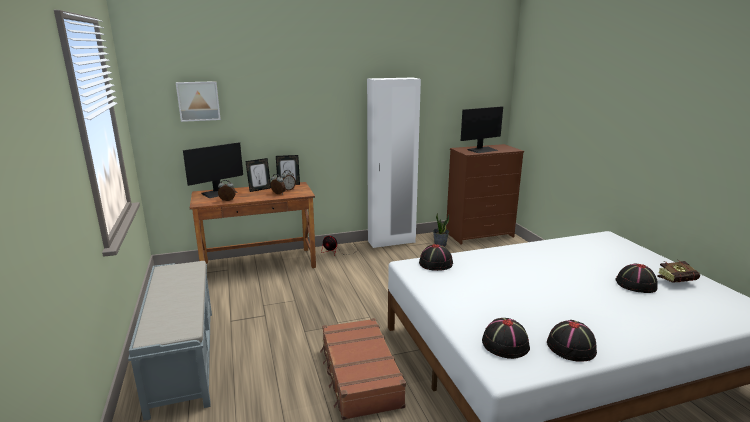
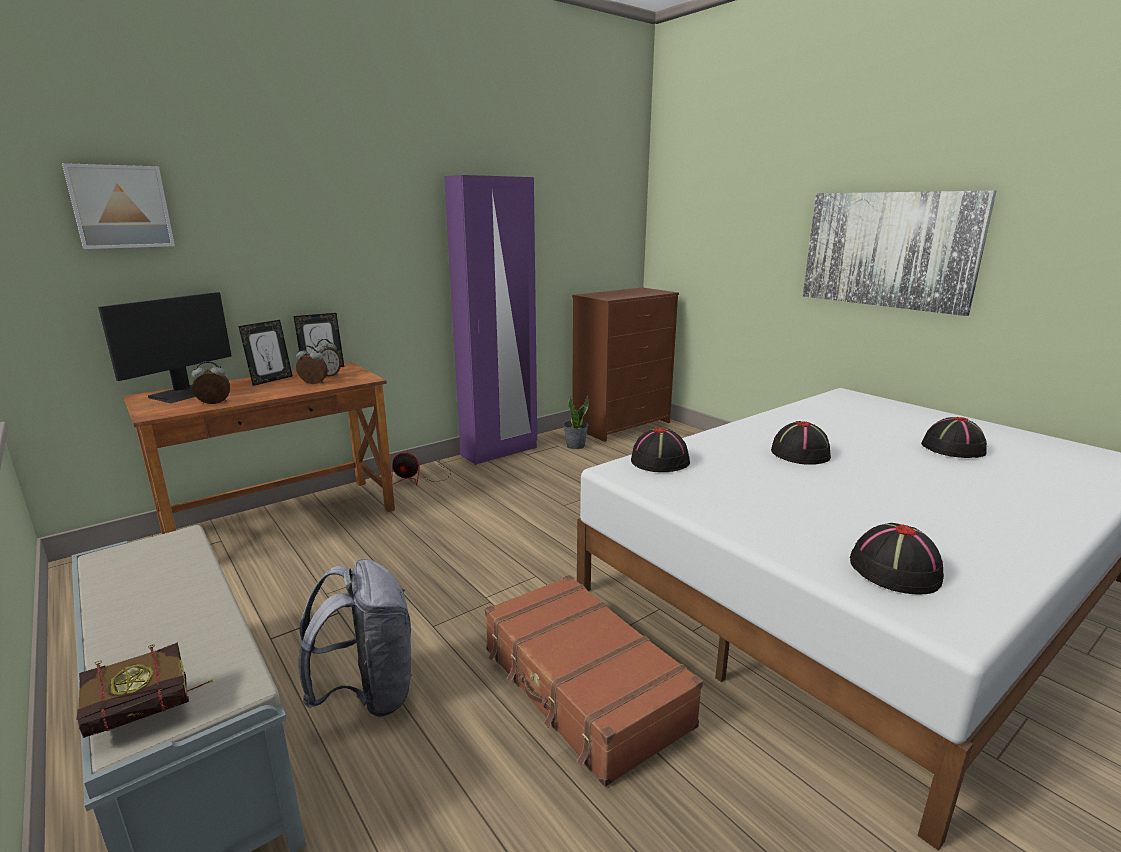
camera: 20 degrees left, 0 degrees up
white wardrobe [367,78,421,248] -> purple wardrobe [444,175,537,465]
monitor [461,106,503,153] -> none
black hat [547,320,597,362] -> black hat moved to [771,421,831,465]
book [657,260,700,283] -> book moved to [76,642,213,738]
none -> grey backpack [298,559,414,717]
none -> picture [803,190,996,316]

